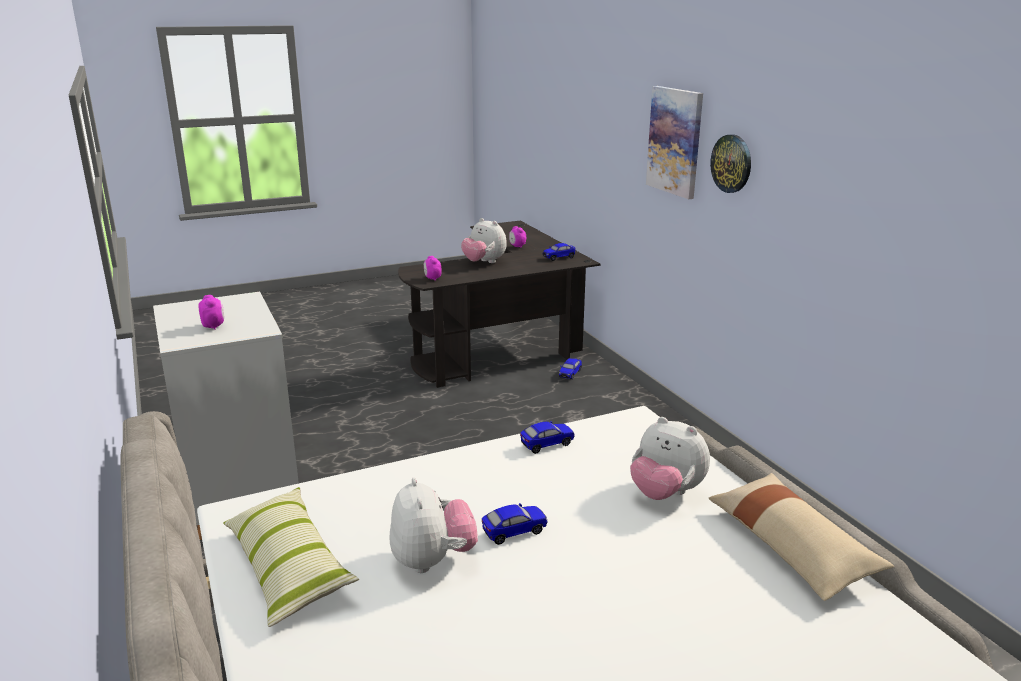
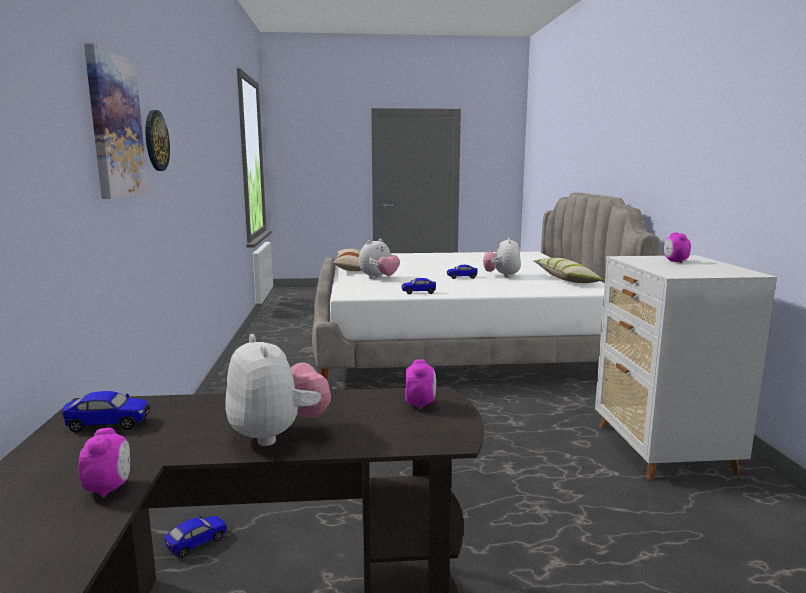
camera: 160 degrees left, 10 degrees down
plush toy [630,417,710,500] -> plush toy turned 75 degrees clockwise [359,239,400,279]

